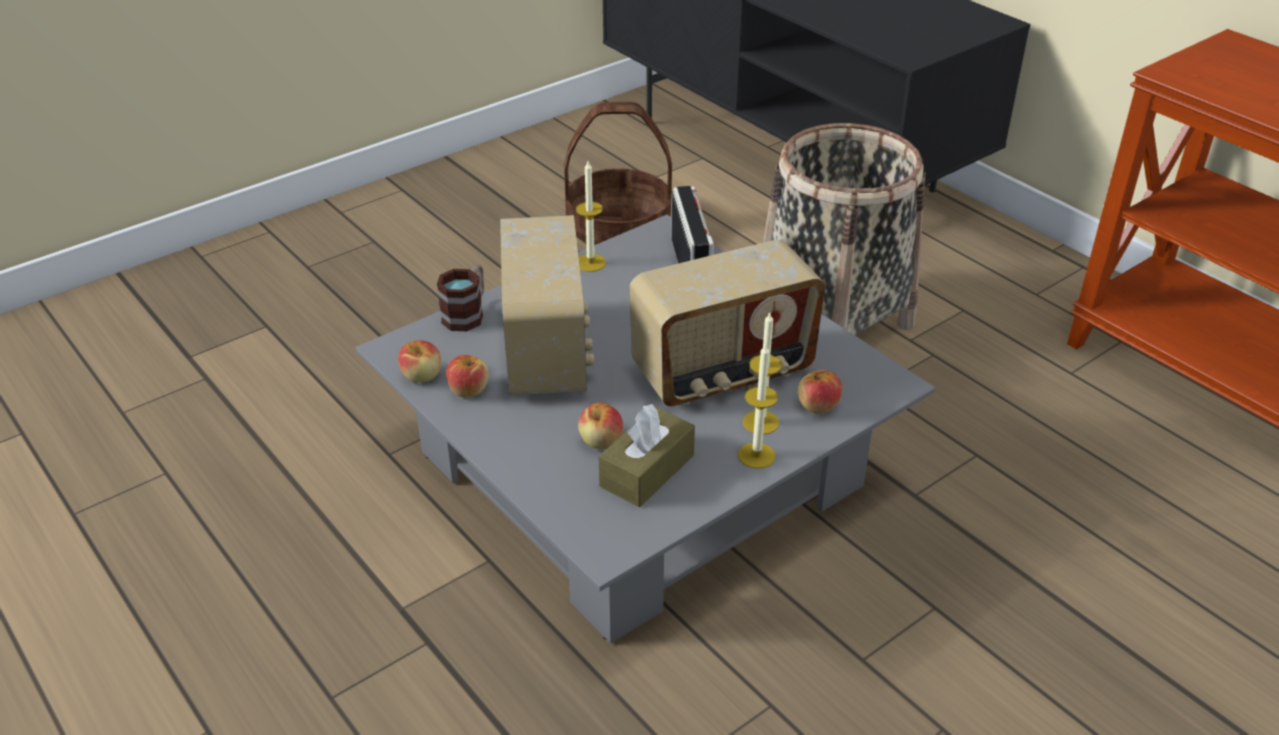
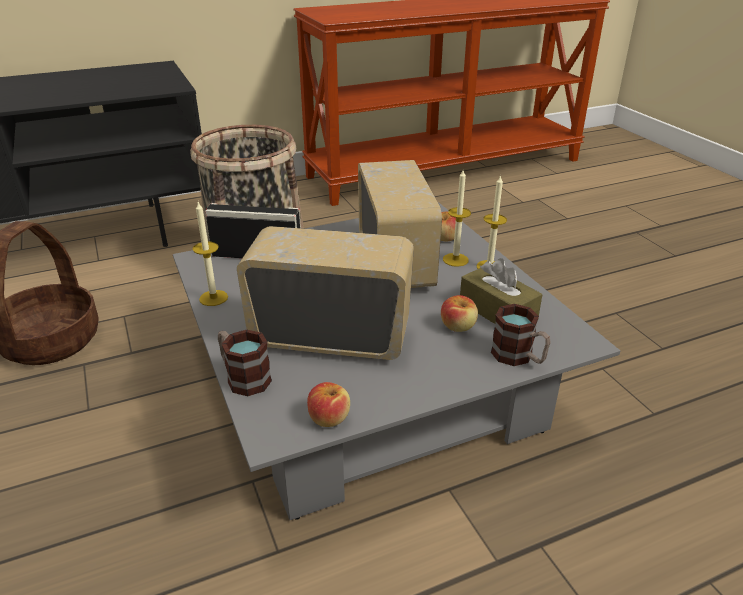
camera: 75 degrees left, 5 degrees down
apple [446,355,488,398] -> none
none -> mug [491,304,551,366]

